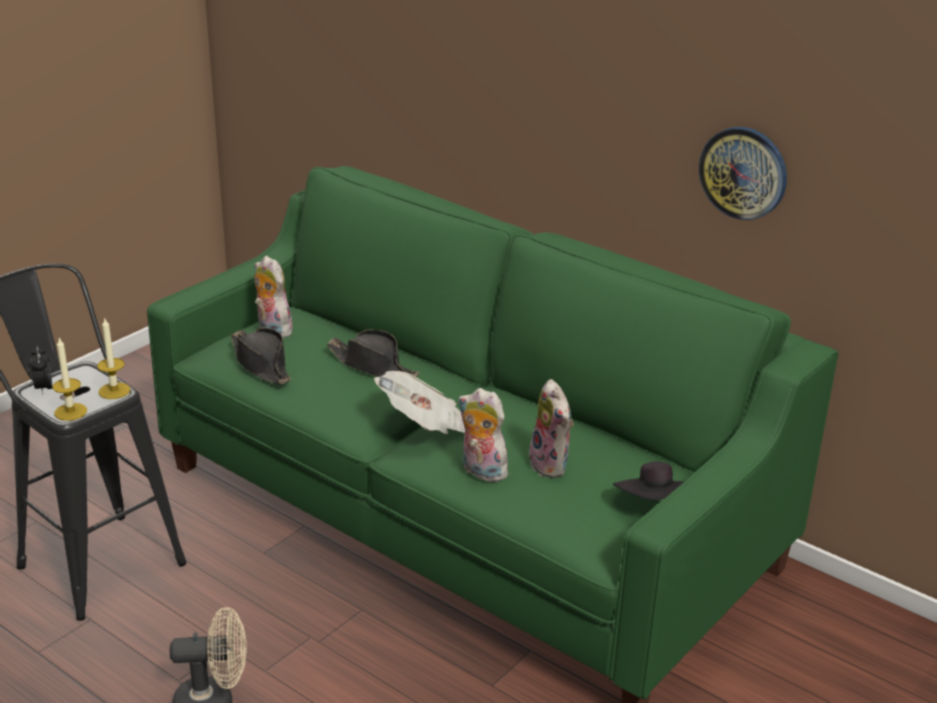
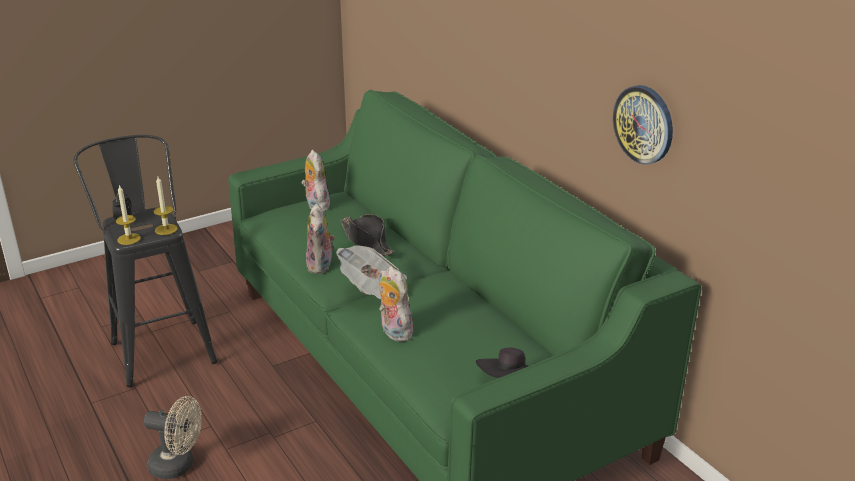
camera: 20 degrees right, 0 degrees up
black hat [231,328,291,384] -> none
plush toy [529,379,574,478] -> plush toy moved to [306,204,335,274]

